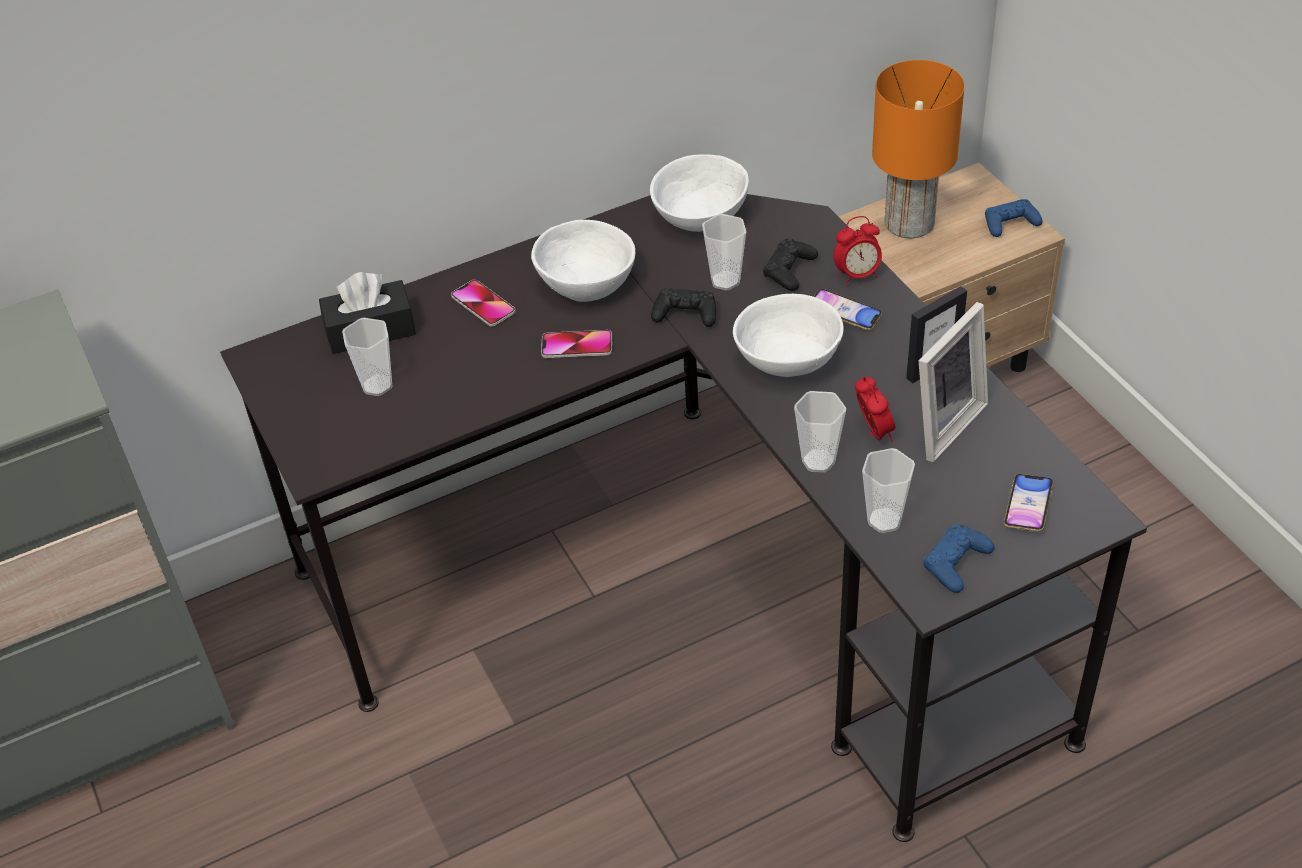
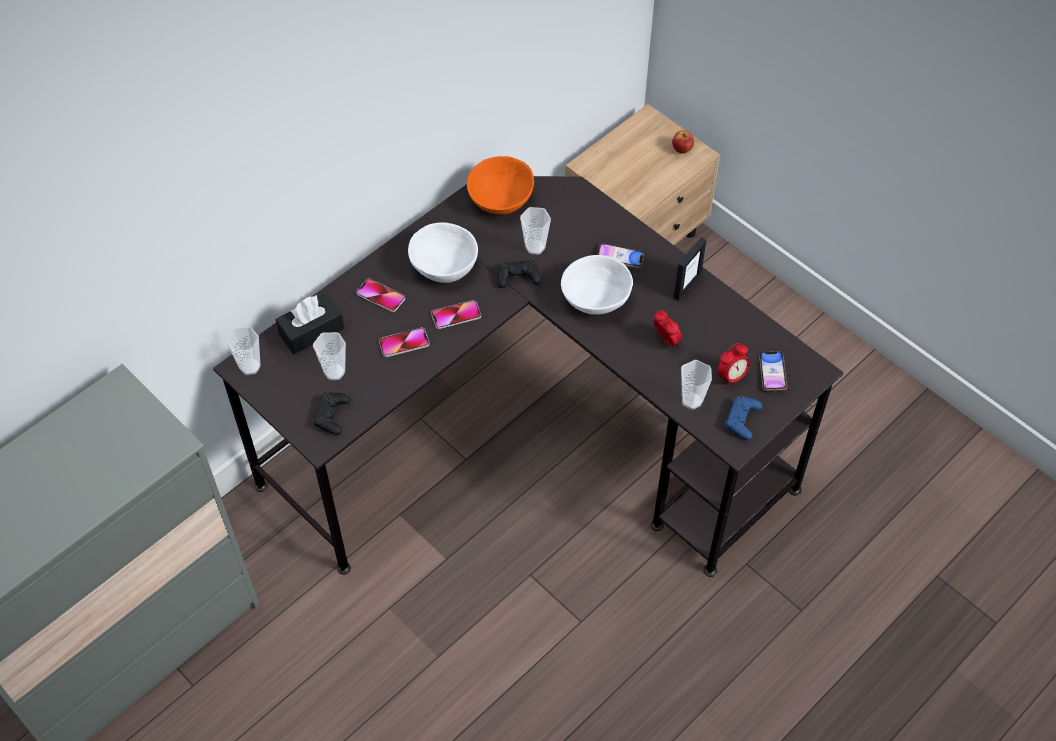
camera: 20 degrees left, 10 degrees up
white bowl [650,154,749,232] -> orange bowl [467,156,534,215]
black game controller [763,239,818,291] -> black game controller moved to [314,392,350,435]
cup [794,391,846,473] -> cup moved to [226,326,261,375]
alarm clock [834,216,882,285] -> alarm clock moved to [717,343,750,388]
orange table lamp [872,60,965,238] -> none
picture frame [919,302,988,462] -> none
blue game controller [985,199,1043,237] -> apple [672,130,694,154]
none -> phone [379,328,430,357]

